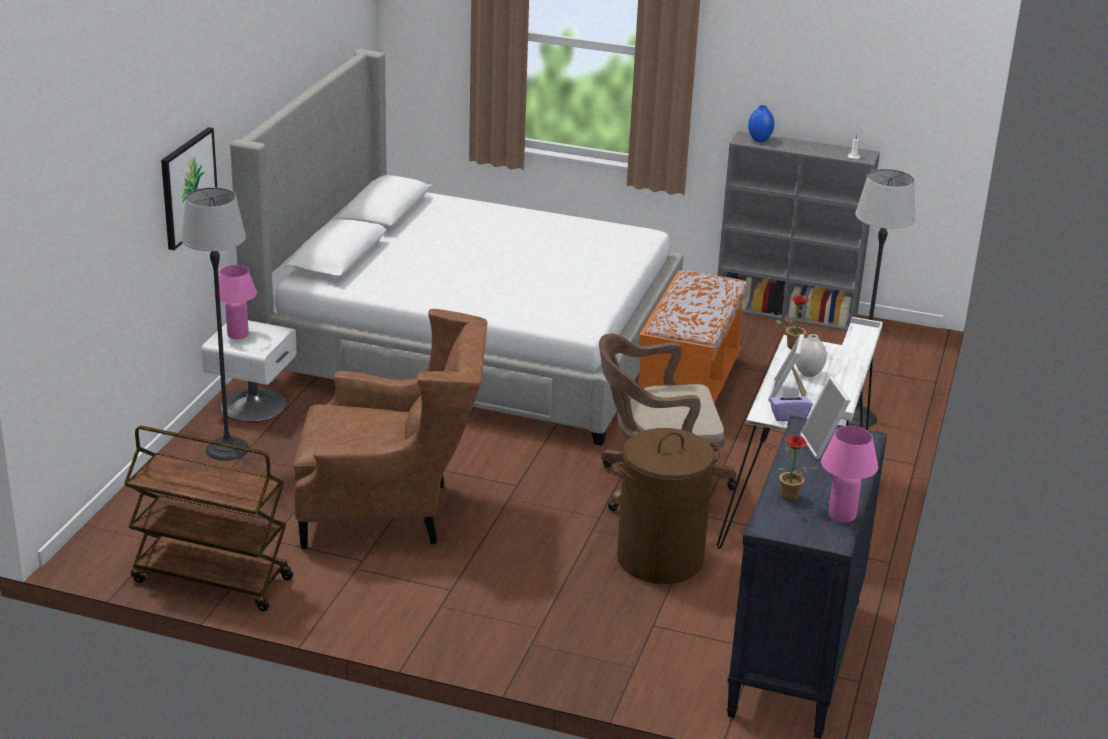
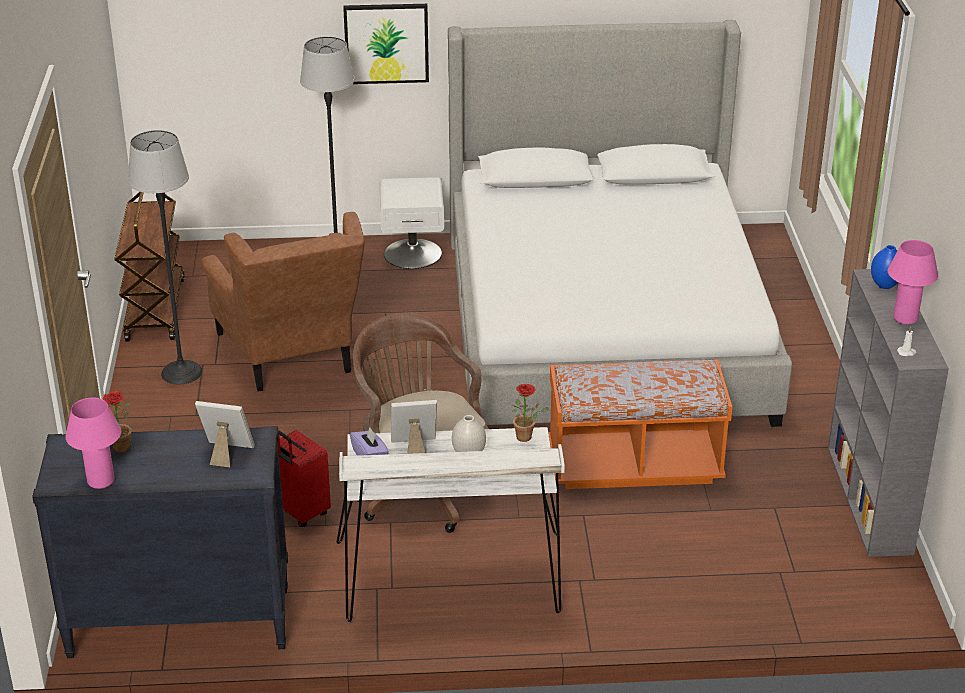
camera: 70 degrees right, 5 degrees up
pink table lamp [214,265,257,339] -> pink table lamp moved to [888,240,938,325]
brown laundry basket [616,428,721,584] -> red suitcase [277,430,331,527]
picture frame [800,377,850,459] -> picture frame turned 45 degrees clockwise [195,401,254,467]
floor lamp [849,169,916,428] -> floor lamp moved to [128,130,202,385]

